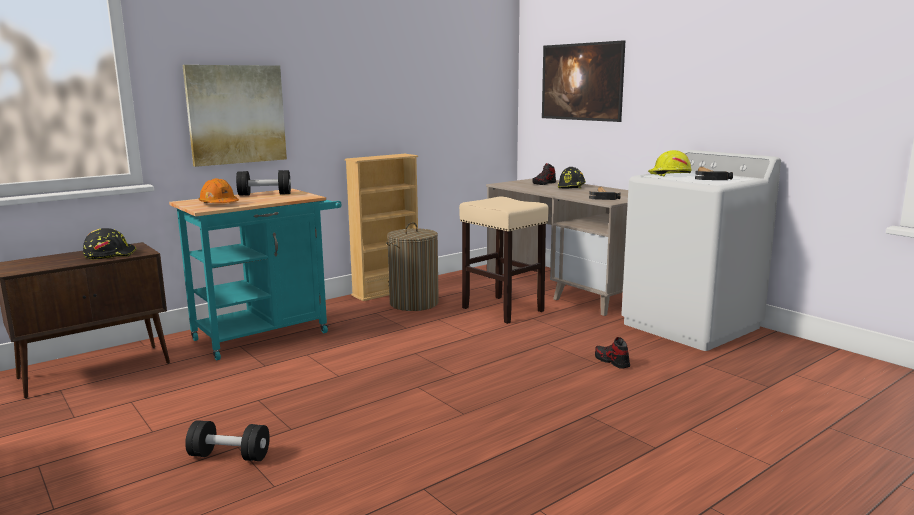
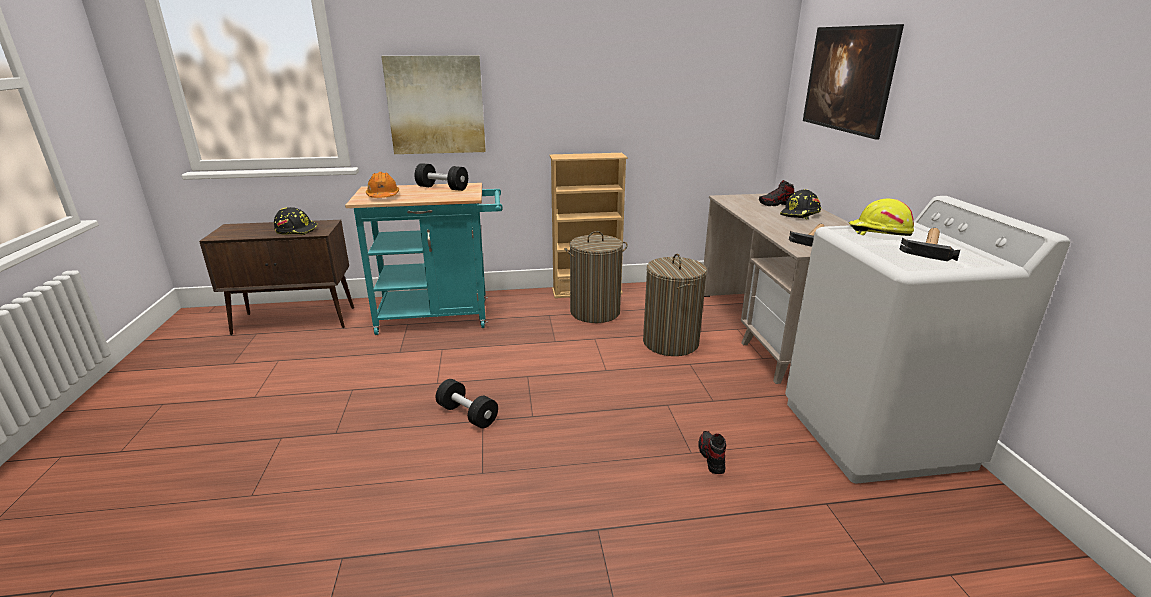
camera: 30 degrees right, 10 degrees up
black dumbbell [185,420,270,461] -> black dumbbell moved to [436,379,498,429]
beige stool [459,196,549,324] -> laundry basket [643,253,707,356]

